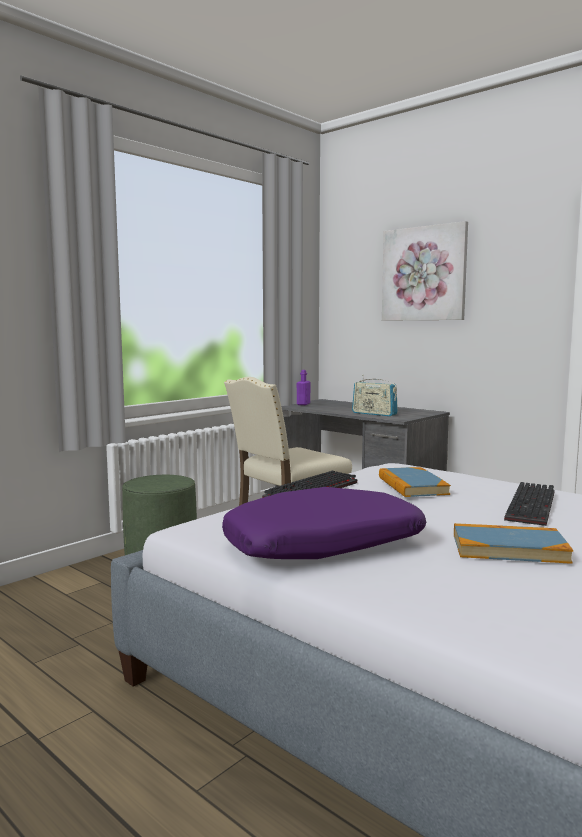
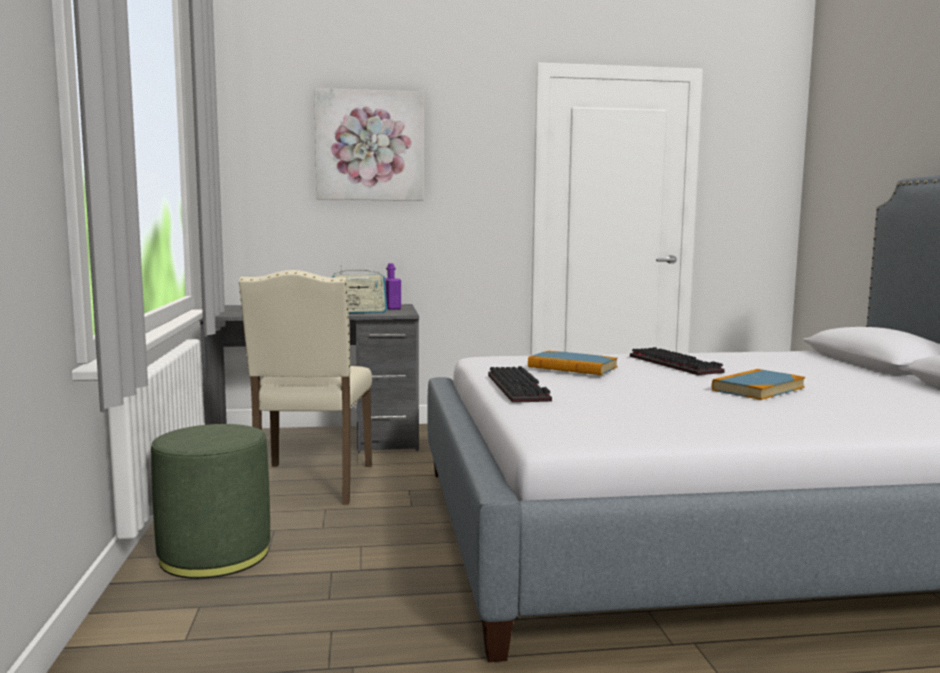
camera: 50 degrees left, 0 degrees up
purple pillow [222,487,426,559] -> none
purple bottle [297,370,310,405] -> purple bottle moved to [385,263,401,310]

